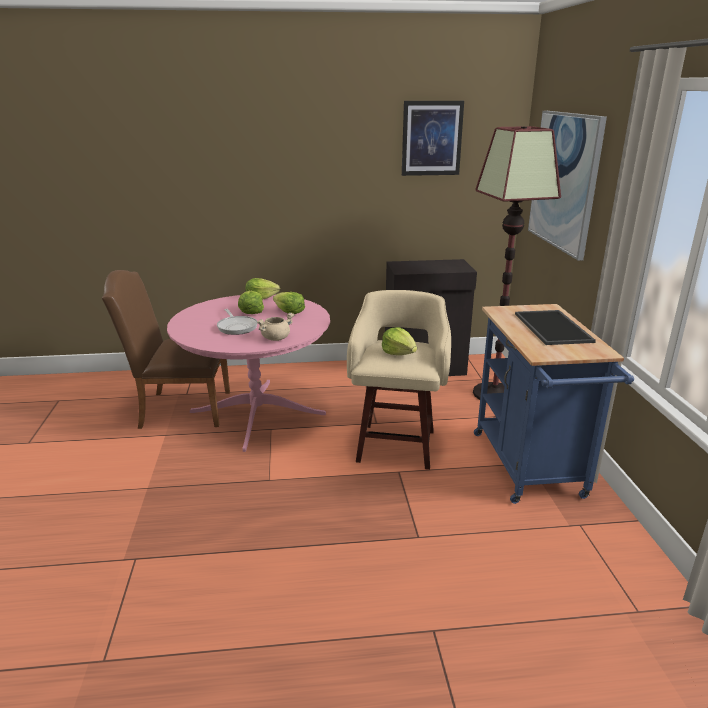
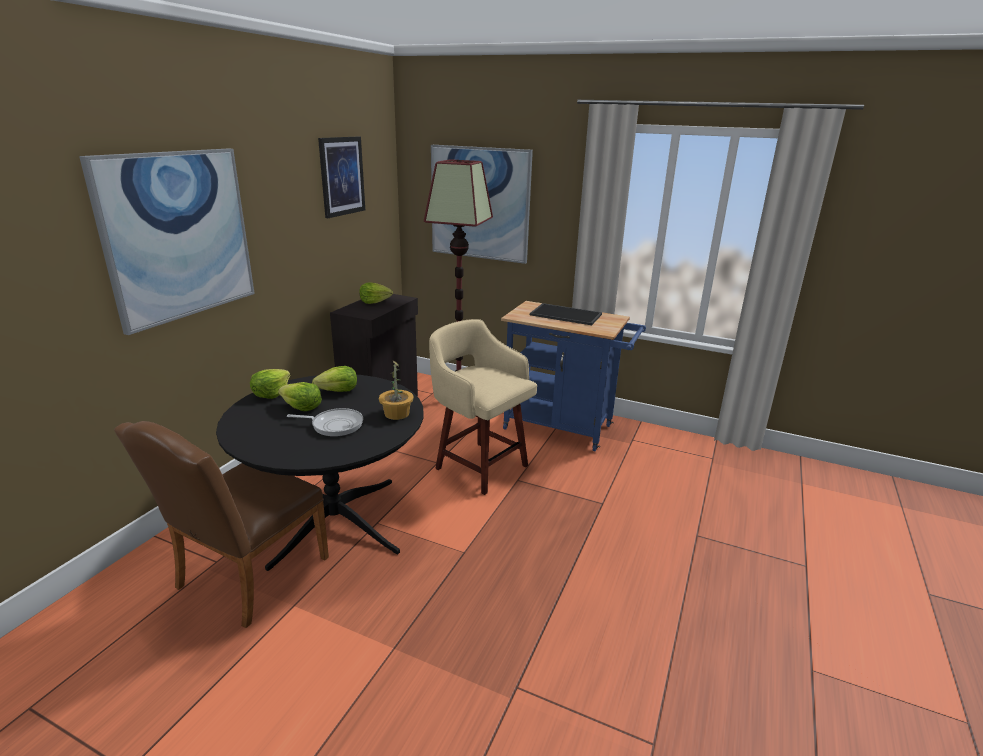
camera: 60 degrees left, 0 degrees up
pink dining table [167,295,330,452] -> black dining table [216,375,424,571]
beige cooking pot [257,313,294,341] -> potted plant [379,360,414,420]
lettuce [382,327,417,355] -> lettuce moved to [359,282,393,304]
none -> picture [79,148,255,335]

